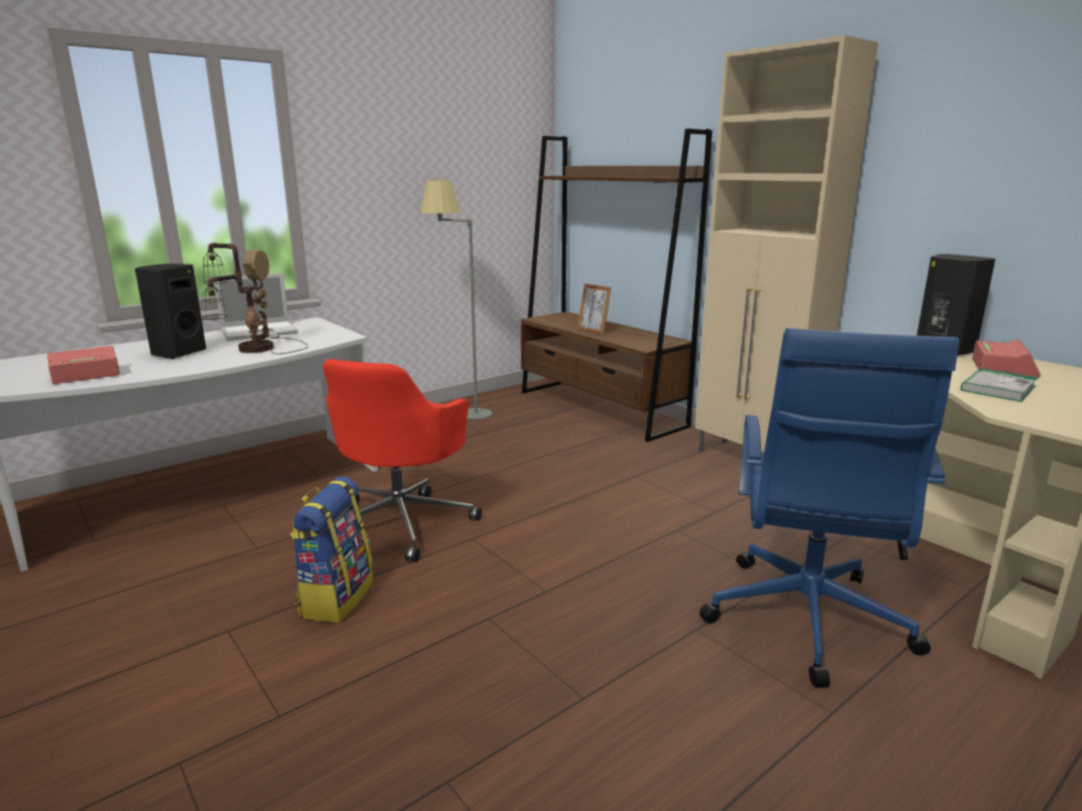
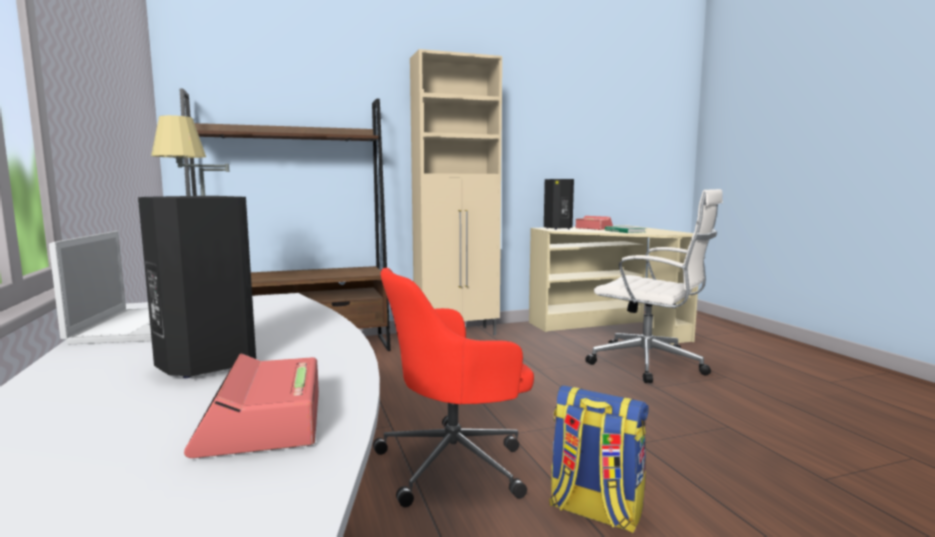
camera: 70 degrees left, 10 degrees down
table lamp [203,243,309,354] -> none
red office chair [323,359,482,562] -> red office chair turned 120 degrees clockwise [373,268,534,507]
picture frame [577,283,611,335] -> none
blue office chair [699,328,959,688] -> white office chair [585,189,723,383]

